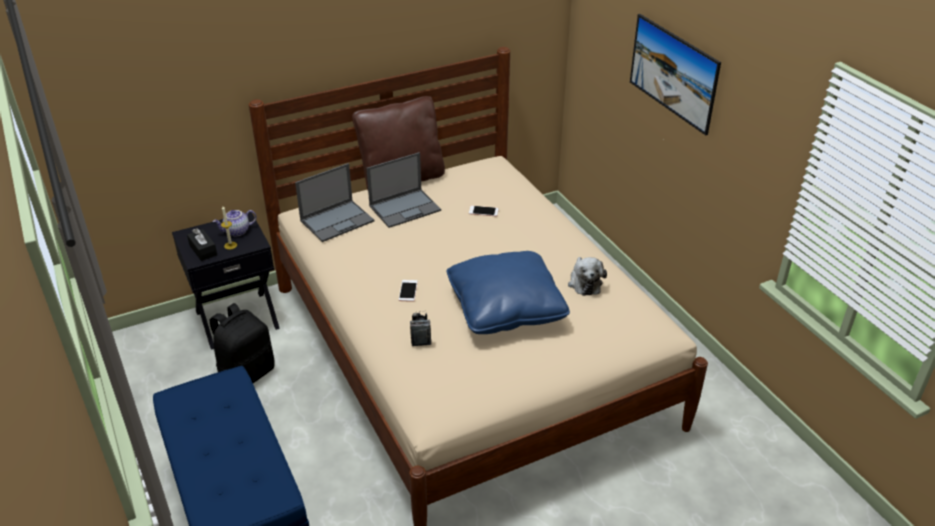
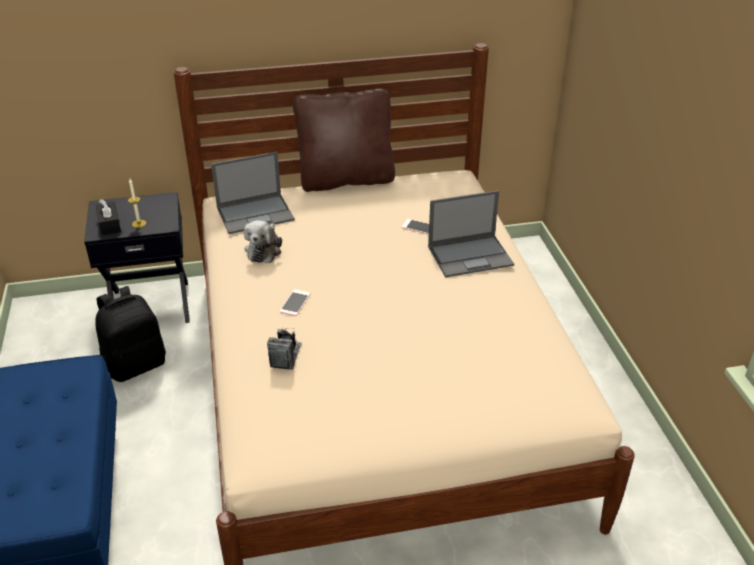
camera: 15 degrees right, 0 degrees up
teapot [213,210,257,236] -> none
laptop [366,152,441,228] -> laptop moved to [428,190,514,278]
blue pillow [446,251,570,334] -> none
plush toy [568,257,607,296] -> plush toy moved to [244,220,282,263]
picture [630,14,721,135] -> none

